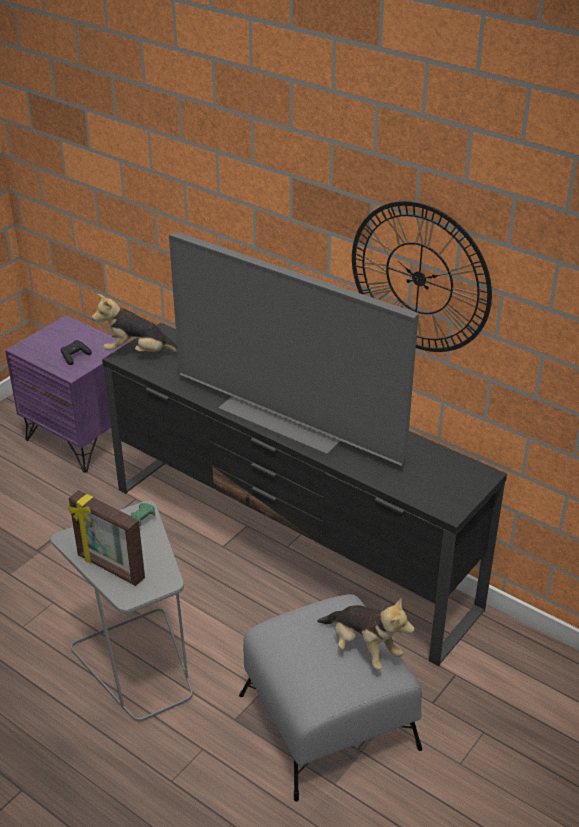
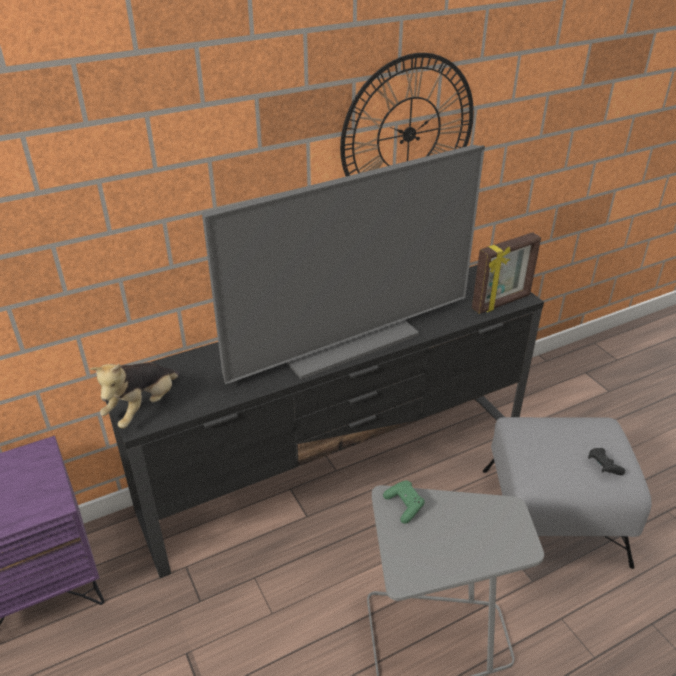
camera: 65 degrees left, 0 degrees up
black game controller [61,340,92,365] -> black game controller moved to [588,448,625,475]
picture frame [68,490,145,586] -> picture frame moved to [472,232,541,314]
plush toy [317,598,415,670] -> none

